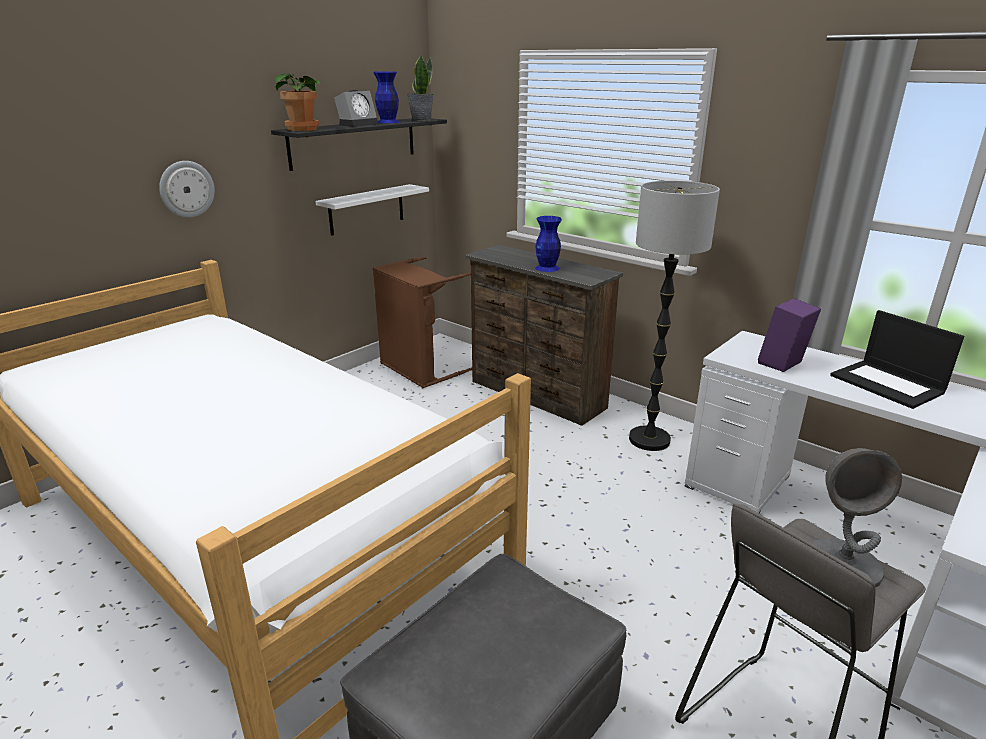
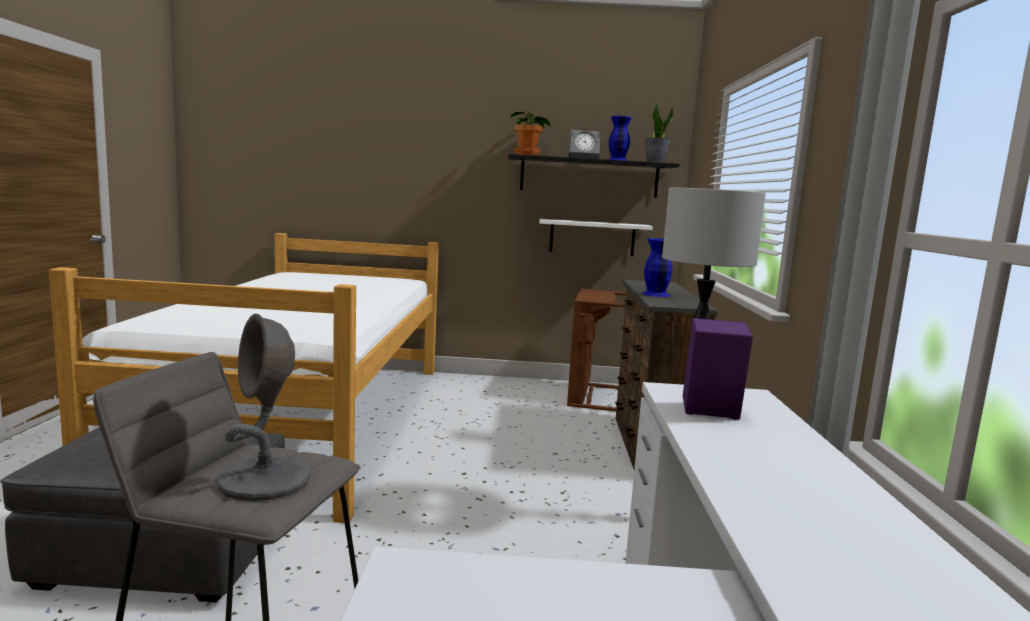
camera: 50 degrees right, 15 degrees down
wall clock [159,161,215,218] -> none
laptop [830,310,964,409] -> none

